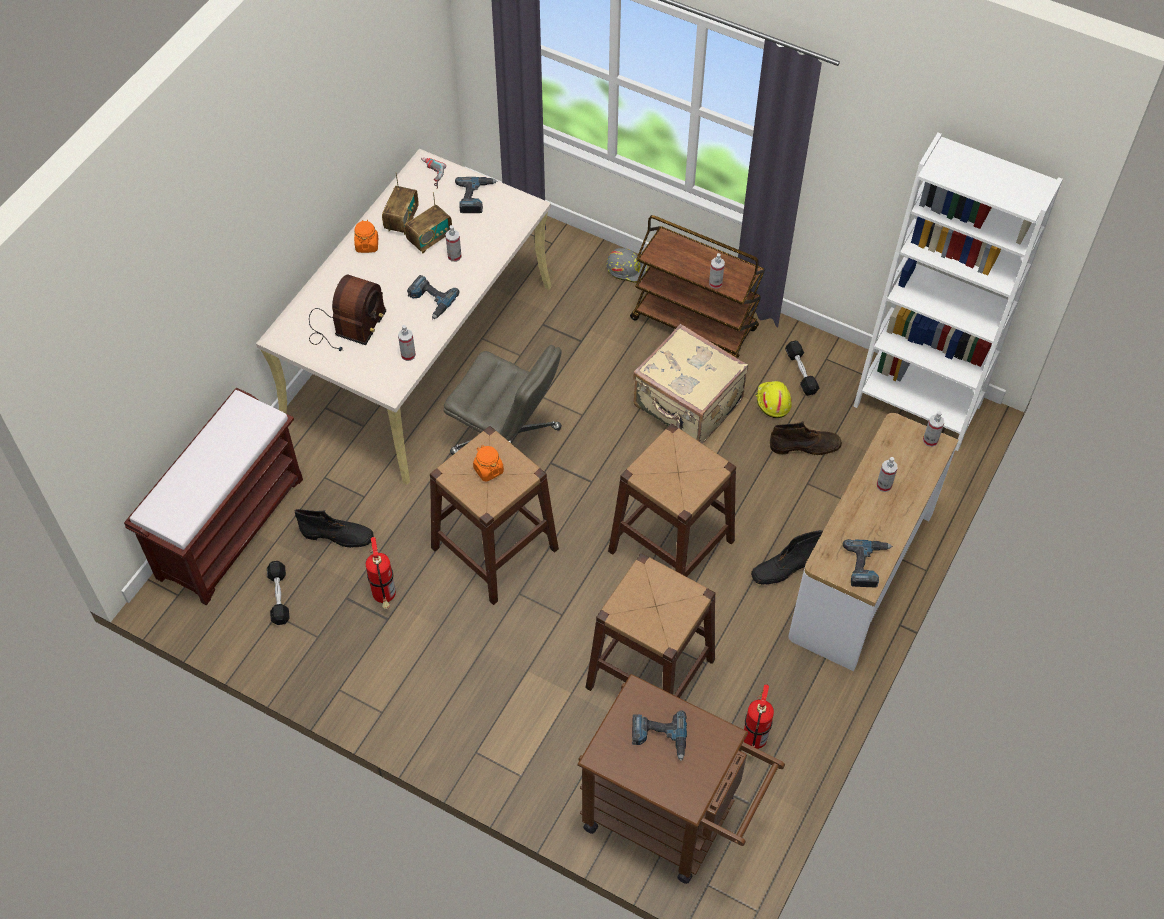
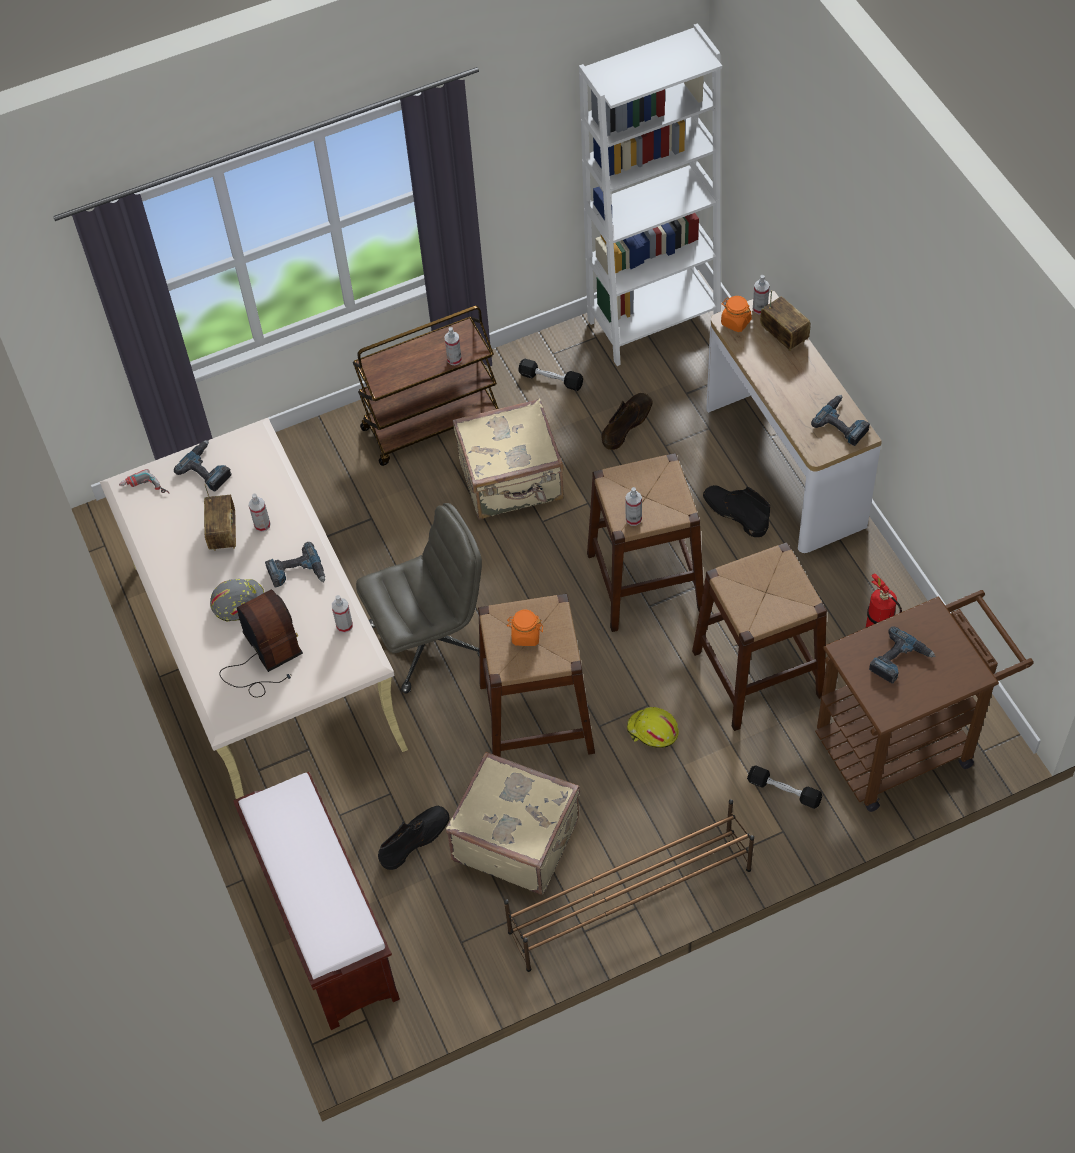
camera: 50 degrees left, 0 degrees up
black dumbbell [267,561,290,625] -> black dumbbell moved to [747,766,822,809]
orange jar [354,220,378,253] -> orange jar moved to [721,296,752,332]
fire extinguisher [366,537,396,609] -> beige suitcase [446,751,580,895]
radio [382,172,419,235] -> radio moved to [760,290,811,351]
grey hard hat [606,248,647,283] -> grey hard hat moved to [210,579,264,621]
black boot [751,530,823,585] -> black boot turned 120 degrees clockwise [703,485,770,537]
yellow hard hat [755,381,792,418] -> yellow hard hat moved to [627,707,679,748]
spray bottle [877,457,898,492] -> spray bottle moved to [625,487,642,526]
none -> brown shoe rack [504,799,754,972]

